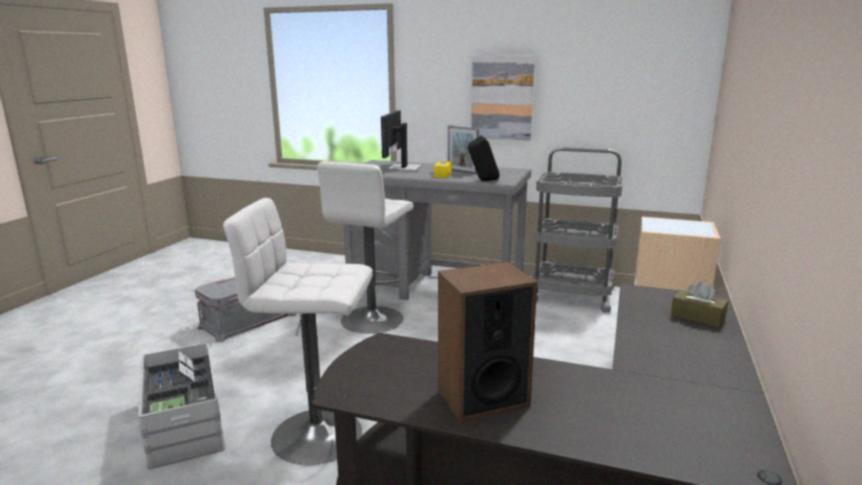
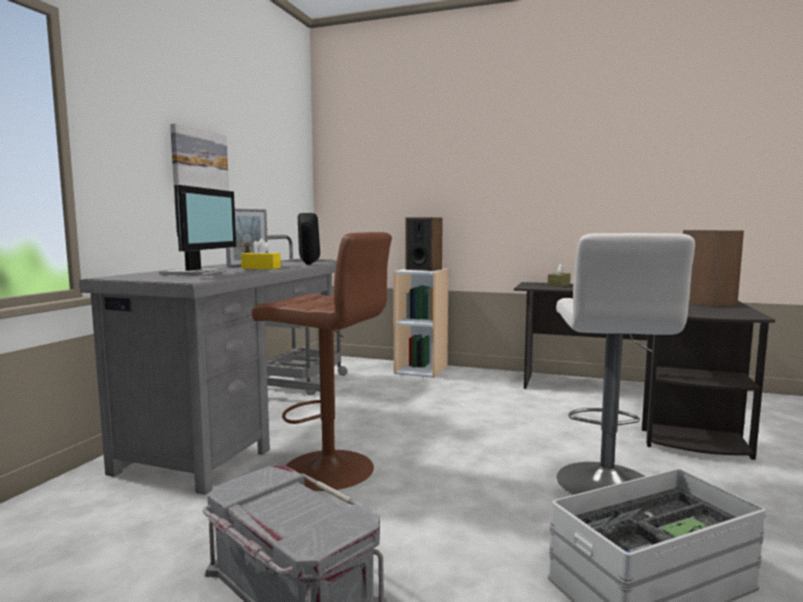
camera: 90 degrees left, 10 degrees down
white stool [317,161,413,334] -> brown stool [252,232,392,491]
monitor [381,110,422,172] -> monitor turned 90 degrees counterclockwise [159,185,236,276]
none -> speaker [405,217,443,271]

